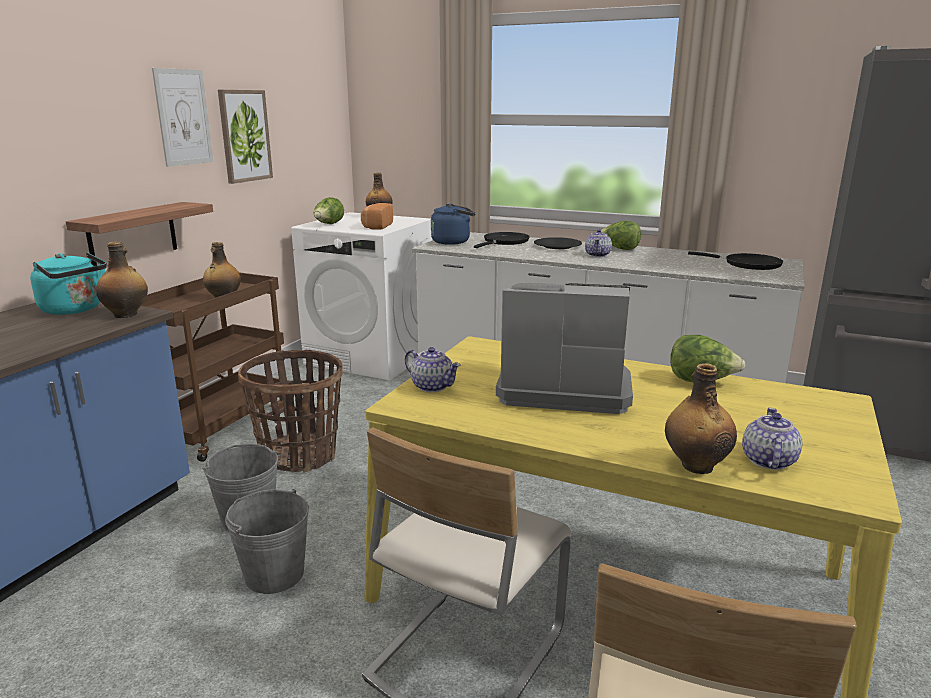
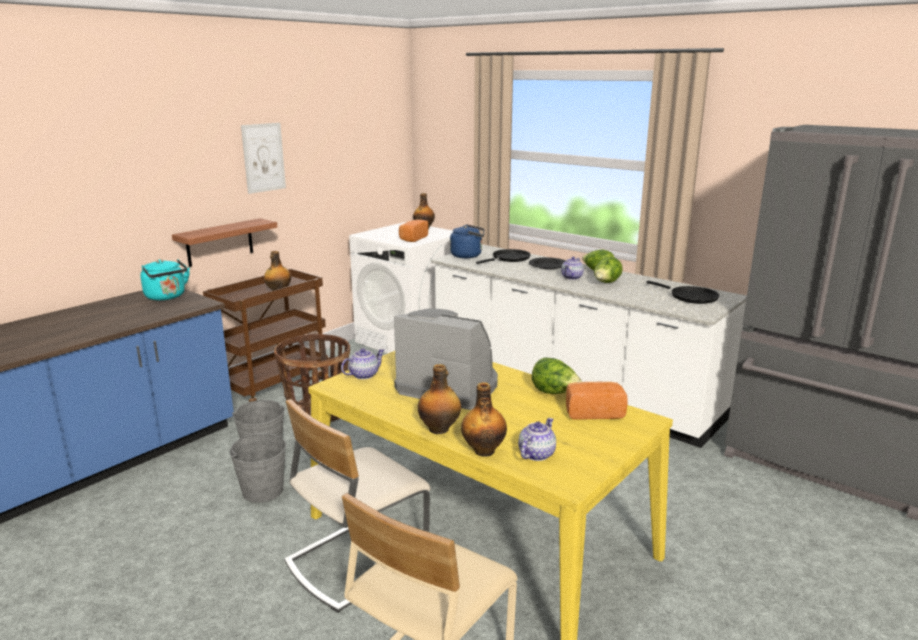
camera: 15 degrees right, 0 degrees up
bottle [96,241,148,318] -> bottle moved to [418,364,461,434]
picture [218,90,273,184] -> none
lettuce [314,197,344,224] -> lettuce moved to [594,257,623,283]
teapot [405,347,461,392] -> teapot turned 90 degrees counterclockwise [341,348,384,379]
none -> bread [566,382,628,420]

